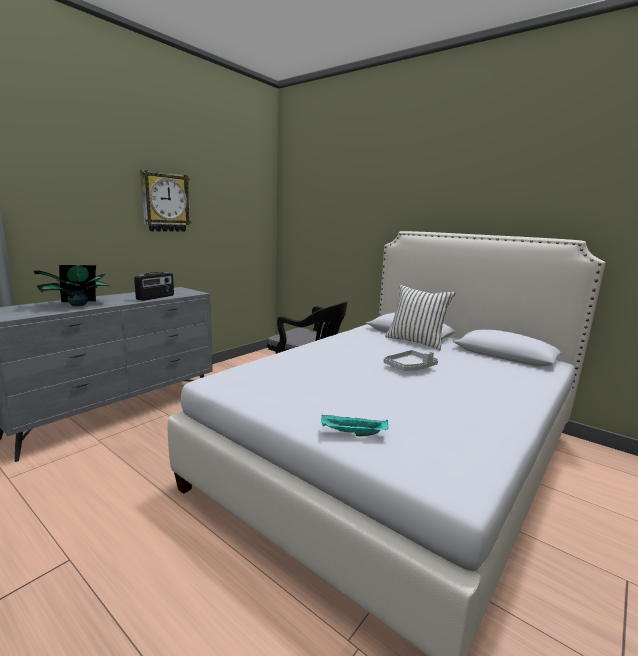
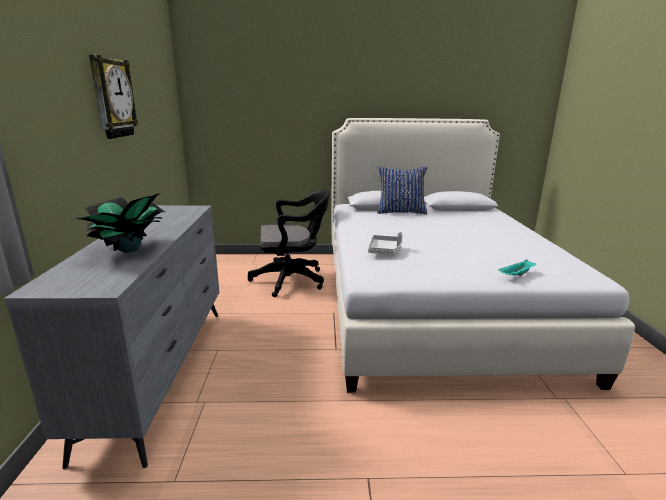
camera: 40 degrees left, 5 degrees up
radio [134,272,174,301] -> none
grey tray [384,350,438,371] -> grey tray moved to [368,232,403,255]
white pillow [385,285,455,350] -> blue pillow [377,167,427,214]

